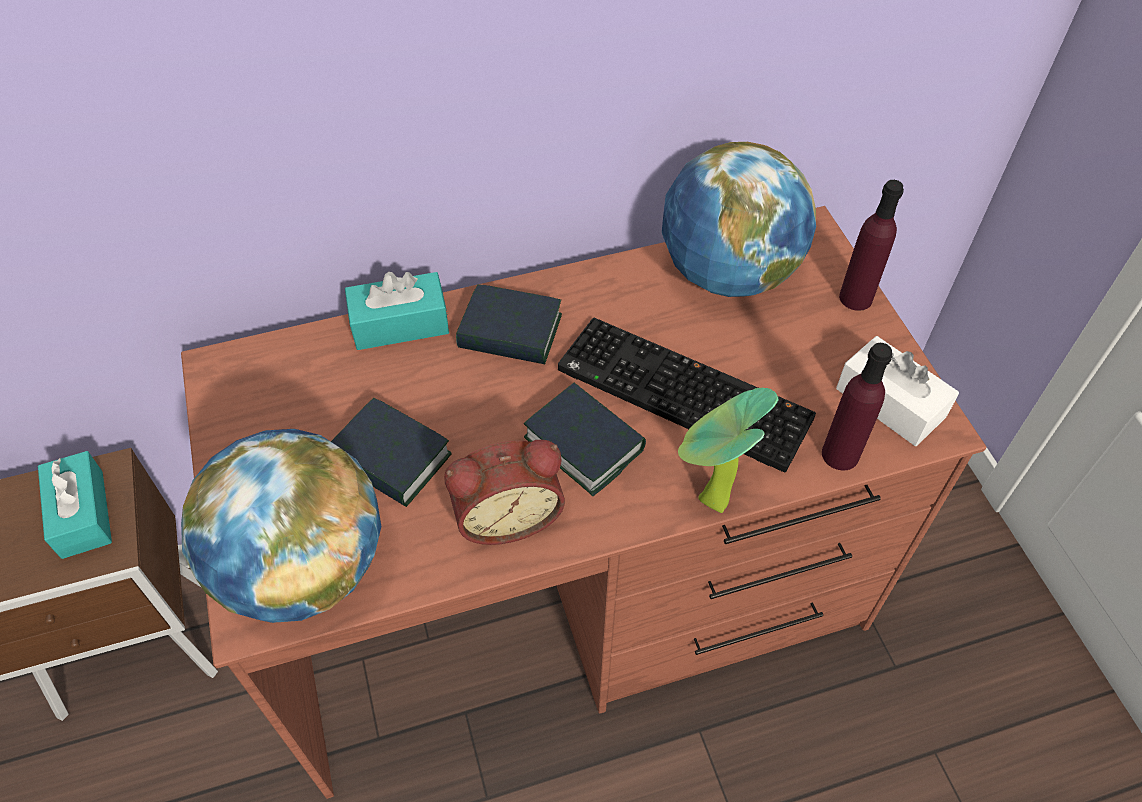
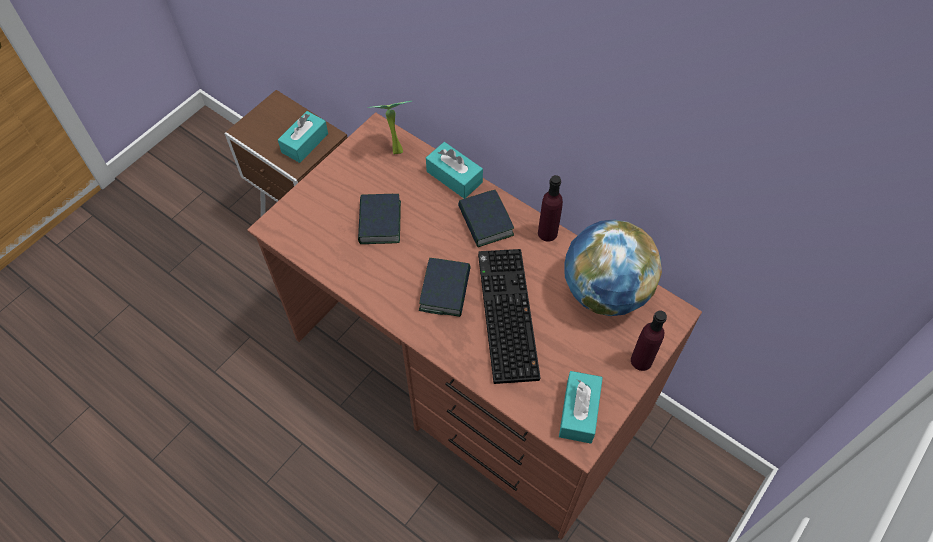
camera: 55 degrees right, 5 degrees up
globe [181,429,381,623] -> none
alarm clock [444,440,565,545] -> none
potted plant [678,388,778,513] -> potted plant moved to [367,101,412,154]
purple bottle [822,343,892,471] -> purple bottle moved to [538,175,563,242]
white tissue box [836,336,959,446] -> turquoise tissue box [559,371,603,444]

